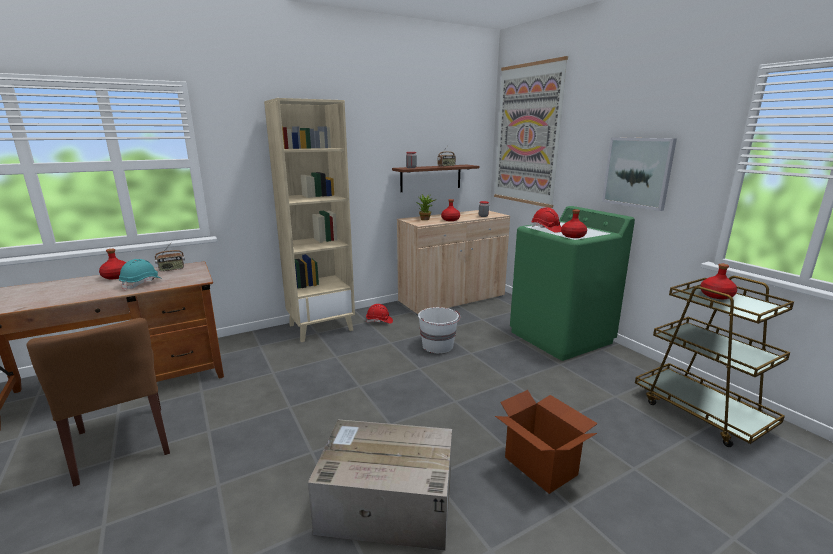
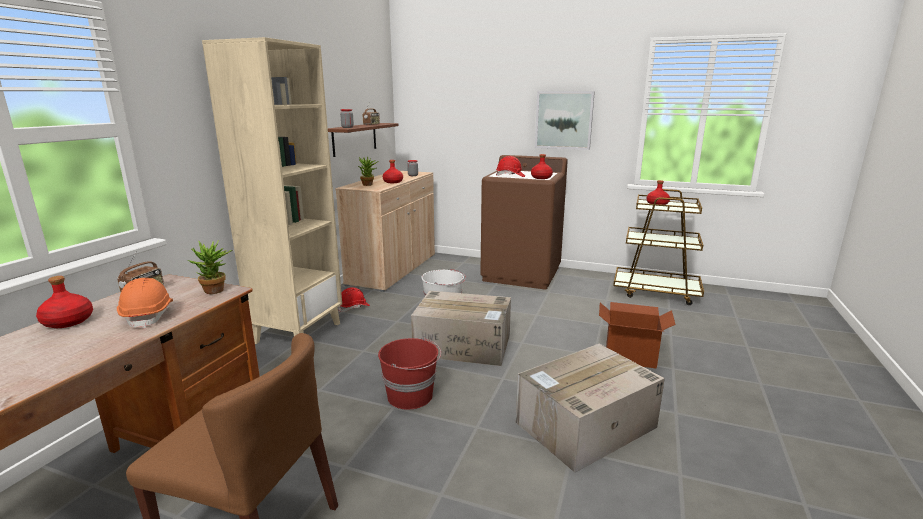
camera: 40 degrees left, 0 degrees up
turquoise hard hat [119,259,163,290] -> orange hard hat [117,278,173,329]
picture [494,56,568,208] -> none
green washing machine [510,206,635,361] -> brown washing machine [480,155,568,289]
none -> potted plant [188,240,233,294]
none -> red bucket [378,337,441,410]
none -> cardboard box [411,291,511,366]

